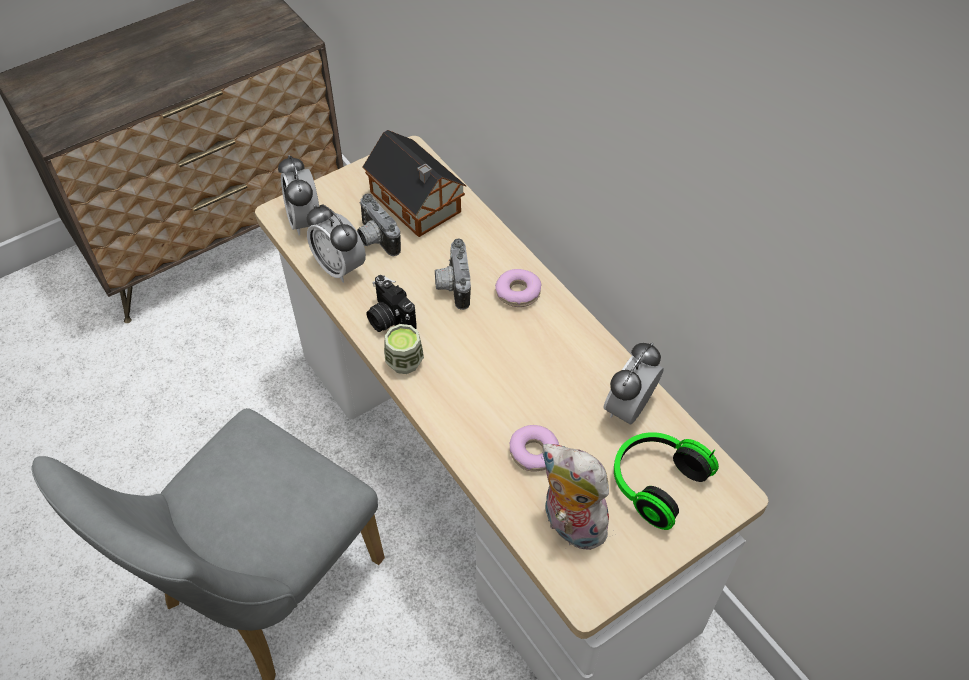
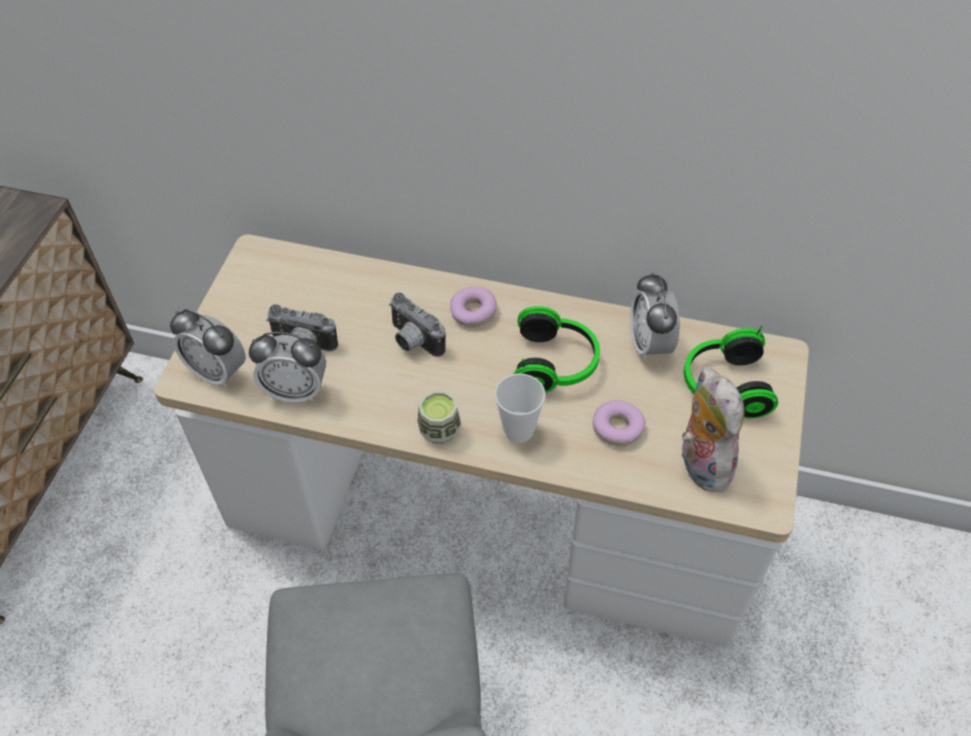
camera: 40 degrees left, 0 degrees up
toy house [362,130,467,237] -> none
camera [366,275,417,332] -> none
plush toy [541,444,616,550] -> plush toy turned 75 degrees clockwise [682,366,745,492]
none -> cup [495,373,546,443]
none -> headphones [514,306,600,393]

